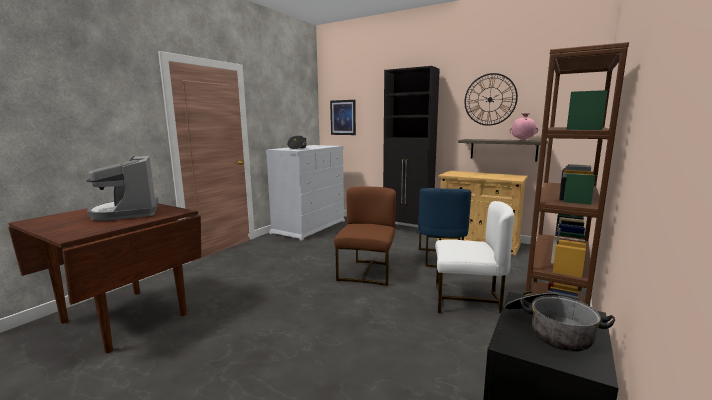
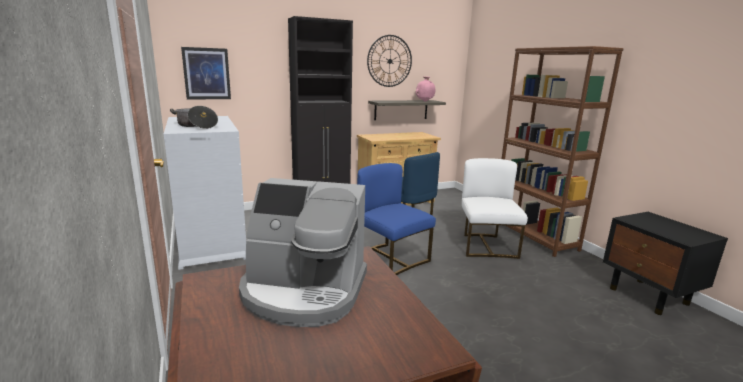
camera: 55 degrees left, 5 degrees up
brown chair [334,186,396,286] -> blue chair [357,163,436,275]
white chair [435,201,514,313] -> white chair turned 45 degrees counterclockwise [462,158,528,259]
cooking pot [504,291,615,352] -> none

